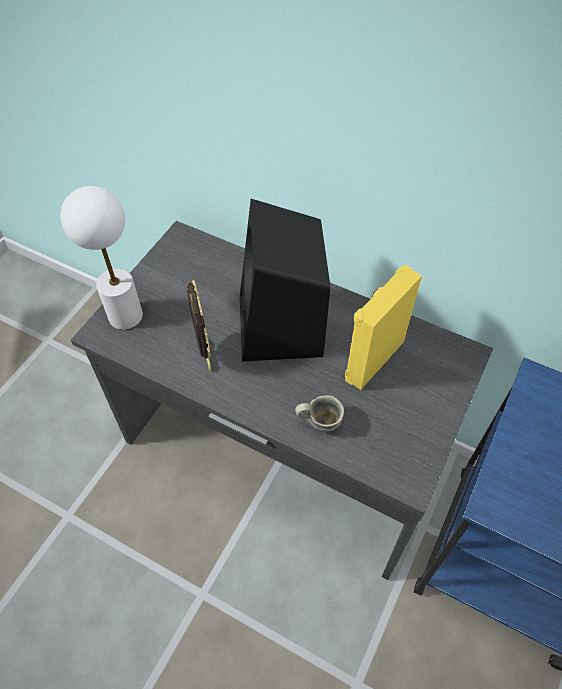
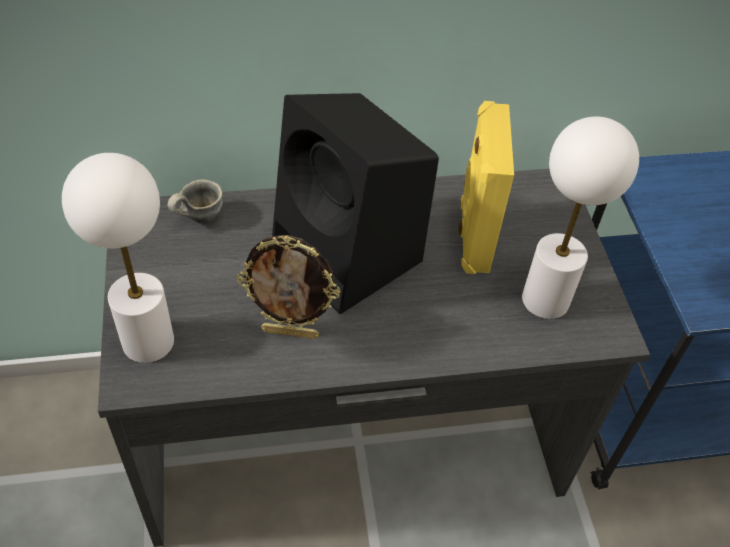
camera: 40 degrees left, 5 degrees down
picture frame [186,280,211,371] -> picture frame turned 150 degrees clockwise [237,235,340,339]
grey mug [295,395,344,432] -> grey mug moved to [167,180,222,223]
none -> white table lamp [522,116,639,319]

